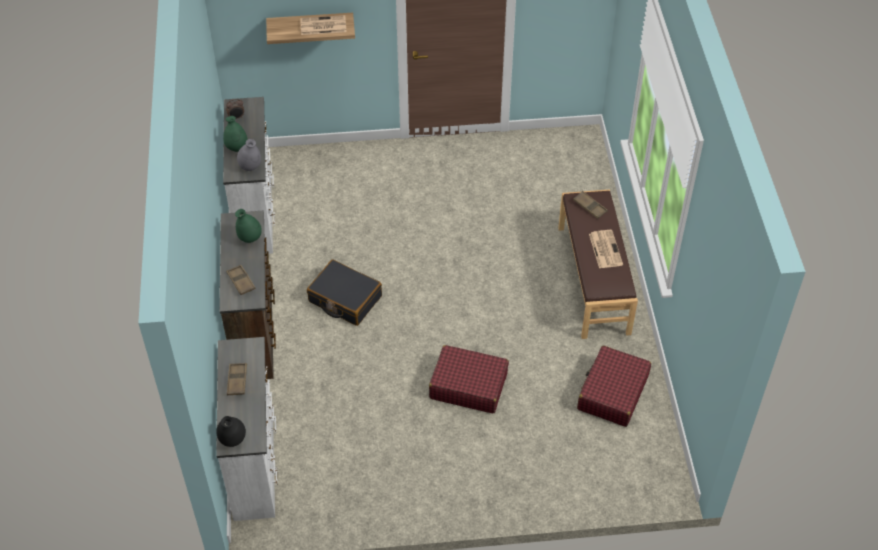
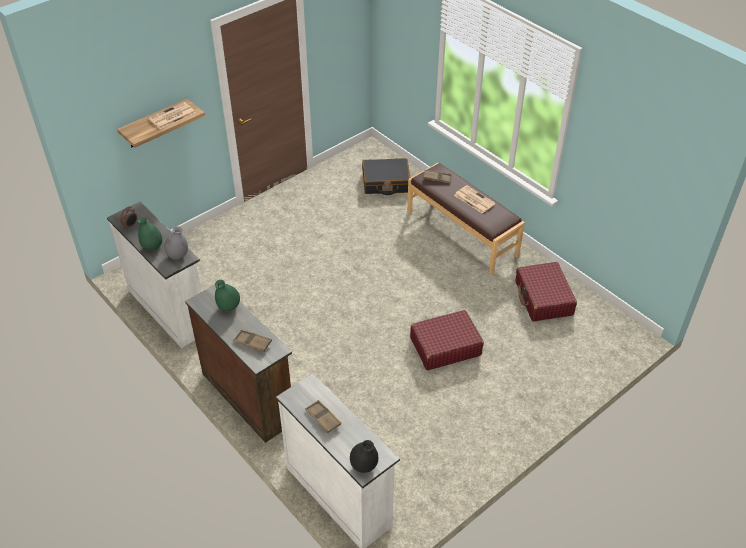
camera: 35 degrees left, 5 degrees down
black suitcase [307,259,382,326] -> black suitcase moved to [362,158,410,195]

